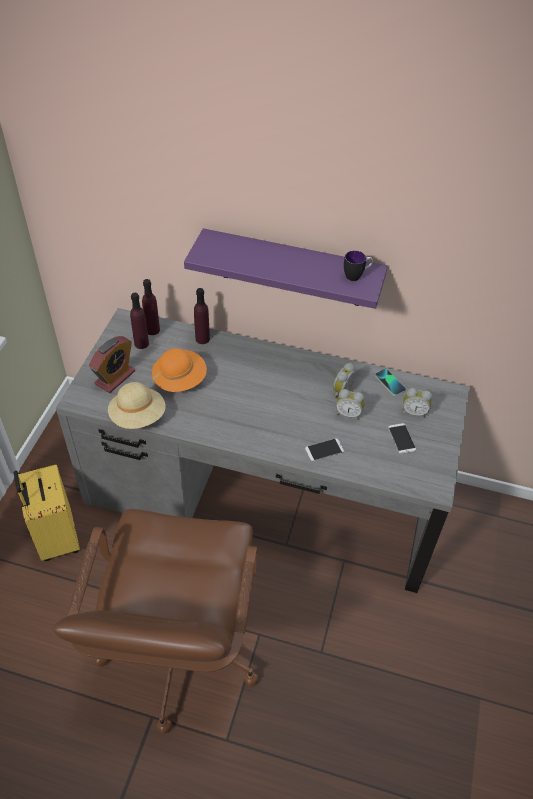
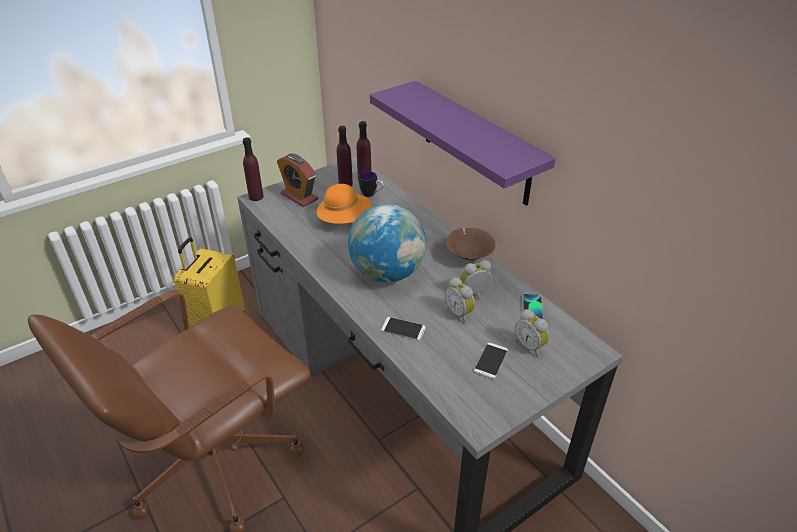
camera: 40 degrees right, 10 degrees down
alarm clock [89,336,135,393] -> alarm clock turned 60 degrees clockwise [277,153,318,207]
beige hat [108,382,166,429] -> none
purple bottle [194,288,210,344] -> purple bottle moved to [243,138,264,201]
mug [344,251,373,281] -> mug moved to [359,171,384,197]
none -> globe [348,204,426,282]
none -> brown bowl [446,228,496,261]

